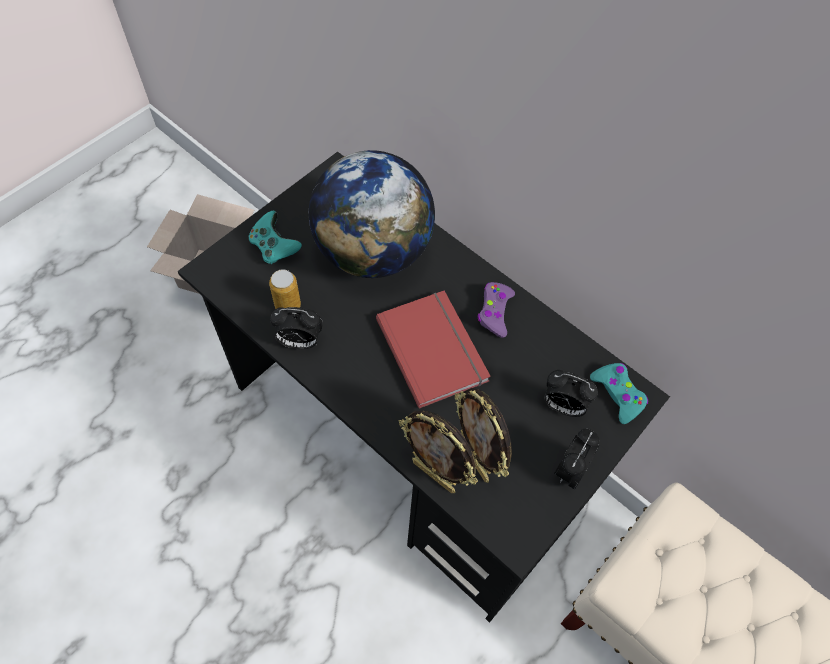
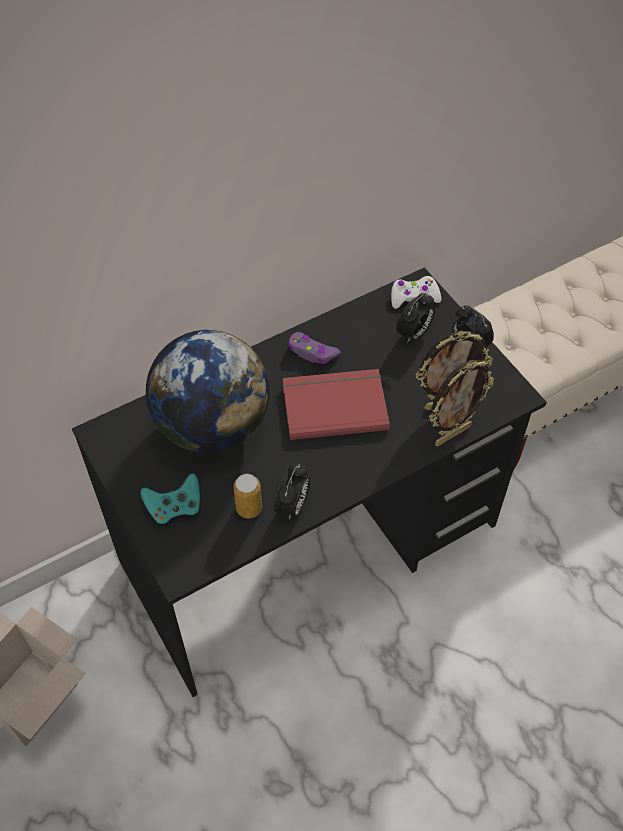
camera: 70 degrees left, 5 degrees down
turquoise game controller [590,363,648,424] -> white game controller [391,276,441,309]

